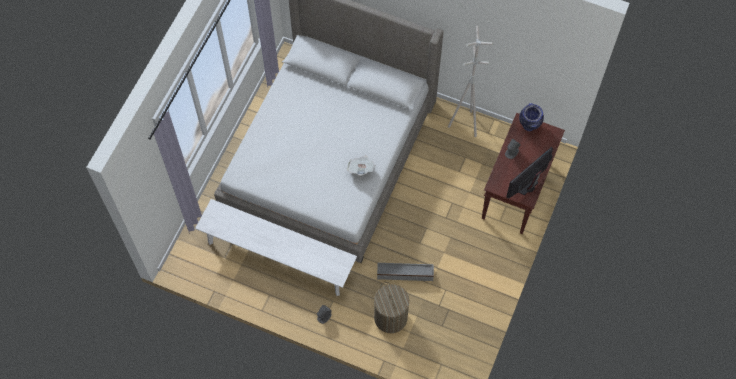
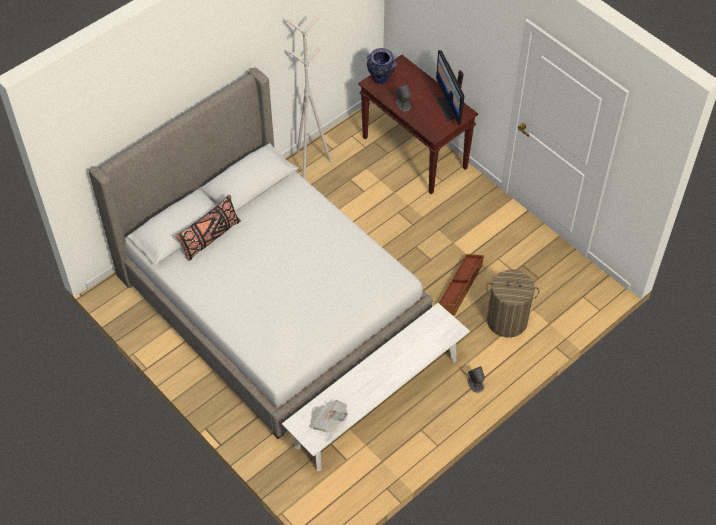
camera: 65 degrees left, 10 degrees down
newspaper [347,156,376,176] -> newspaper moved to [310,400,348,432]
grey storage box [377,263,434,281] -> brown storage box [439,254,484,316]
none -> black pillow [175,194,241,261]

